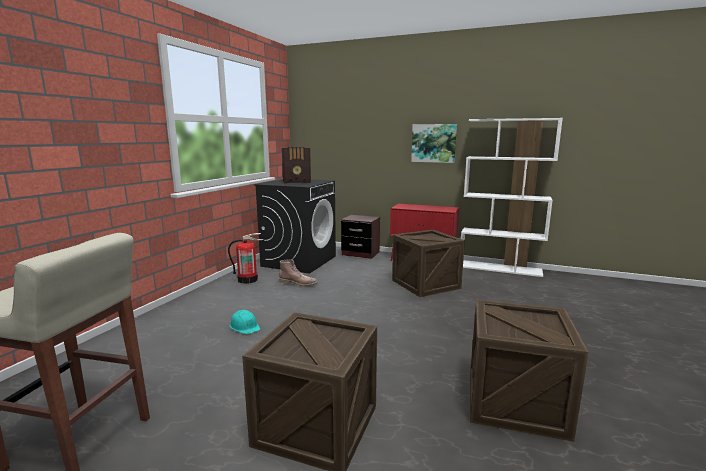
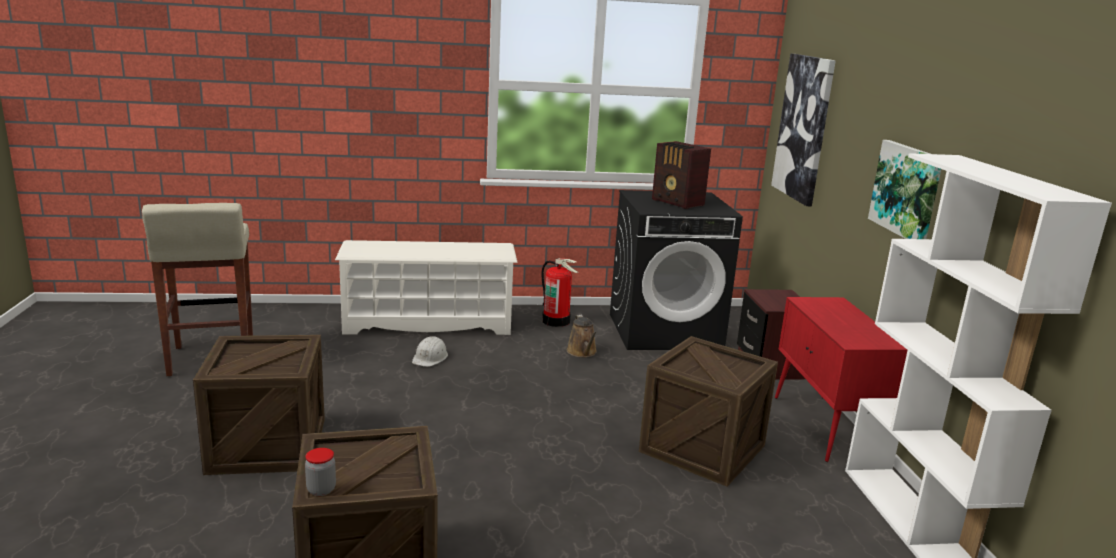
camera: 60 degrees right, 5 degrees up
turquoise hard hat [230,310,260,334] -> white hard hat [412,336,448,367]
brown boot [279,259,318,287] -> brown watering can [567,315,597,357]
none -> jar [305,448,336,496]
none -> white shoe rack [335,240,518,335]
none -> picture [771,54,836,206]

